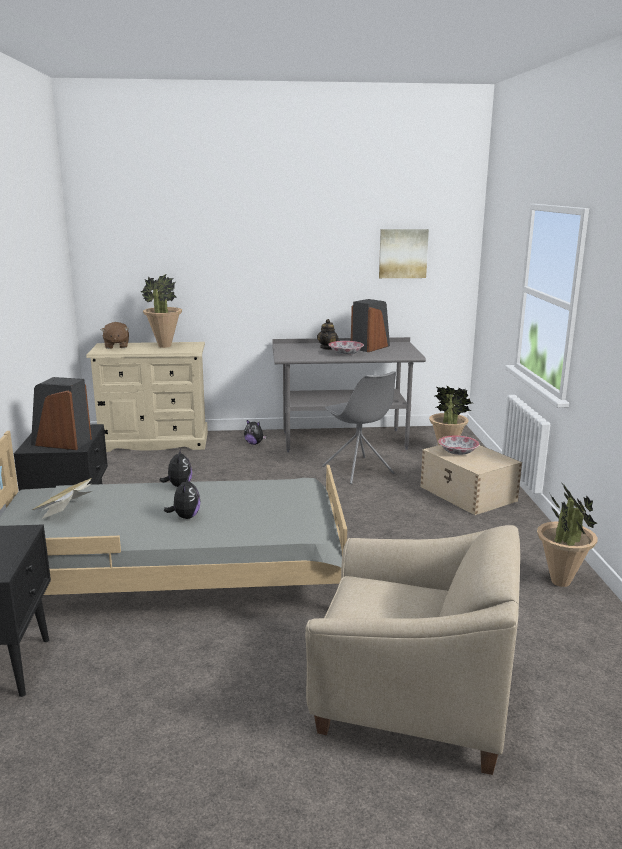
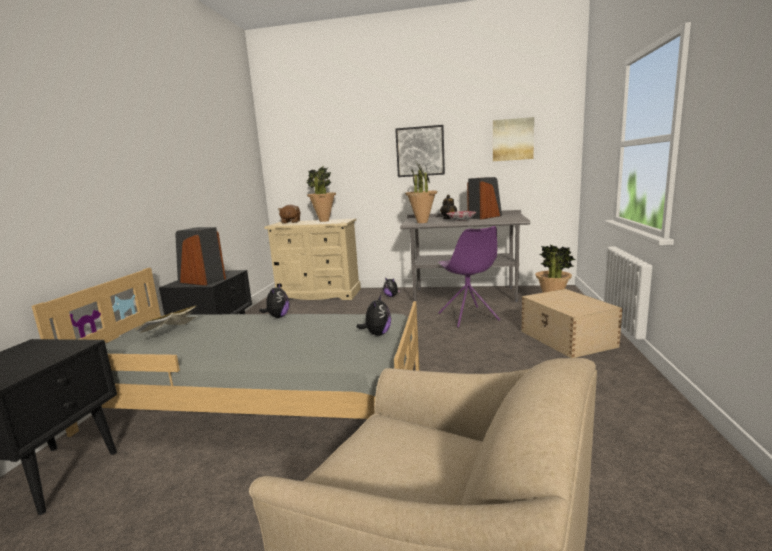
camera: 15 degrees right, 5 degrees down
plush toy [164,476,200,519] -> plush toy moved to [357,295,391,336]
grey chair [322,371,396,484] -> purple chair [438,226,500,328]
bowl [438,435,479,455] -> none
potted plant [537,482,598,587] -> potted plant moved to [405,162,437,223]
none -> picture [395,125,445,177]

